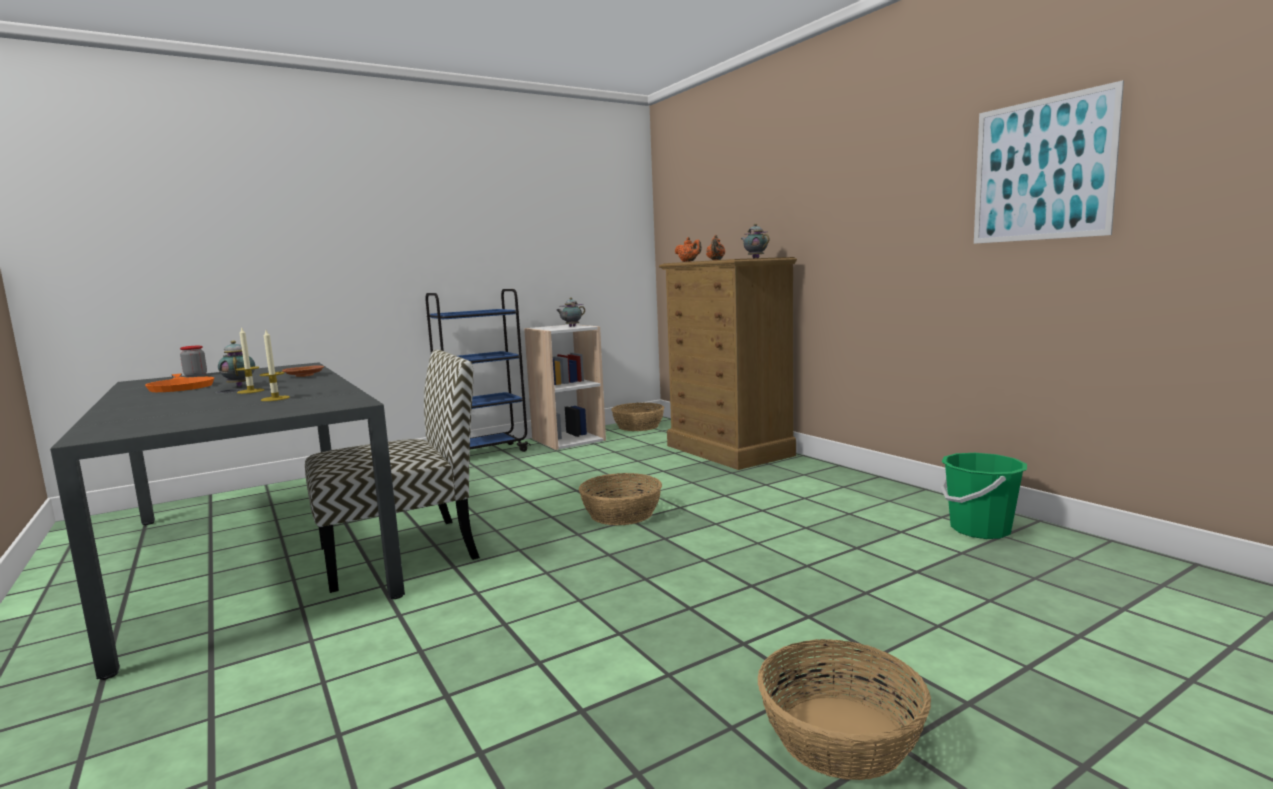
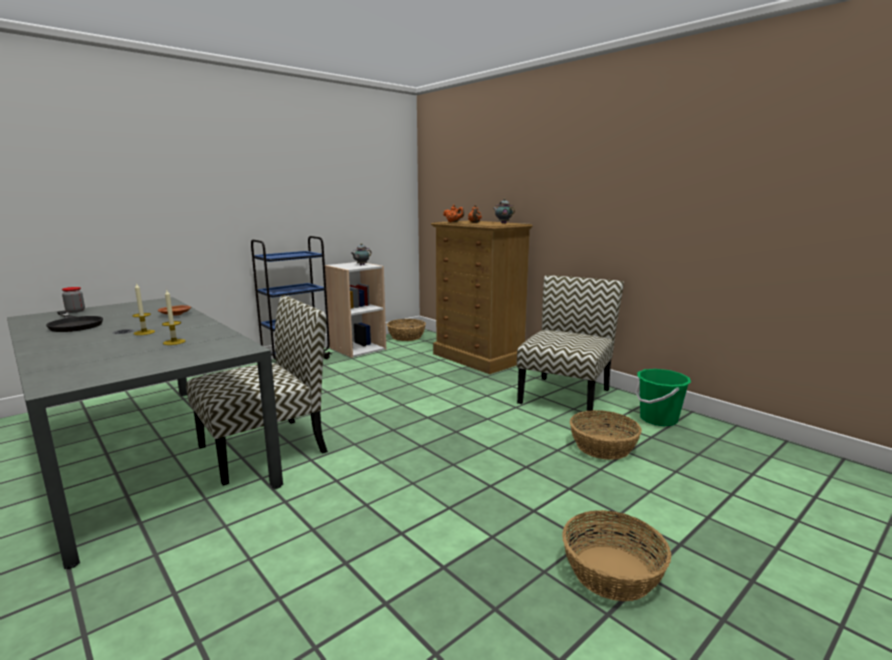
camera: 10 degrees left, 5 degrees up
orange frying pan [145,373,214,392] -> black frying pan [46,311,103,332]
teapot [218,341,255,387] -> none
basket [579,473,662,525] -> basket moved to [570,410,642,460]
picture [974,80,1124,244] -> none
none -> chair [517,275,624,414]

